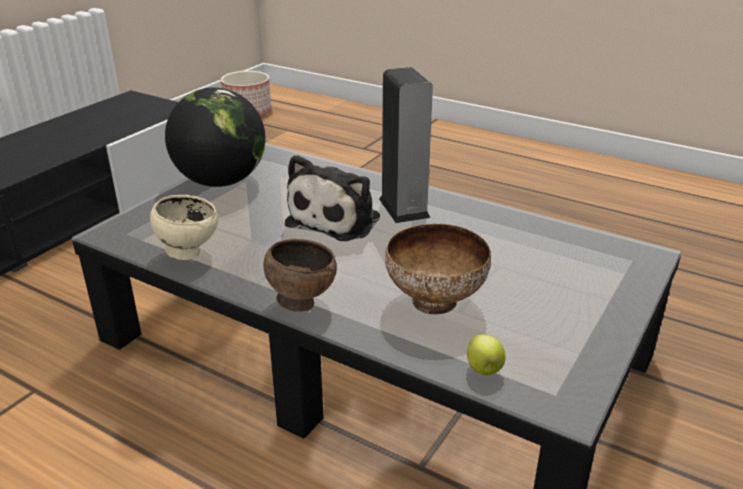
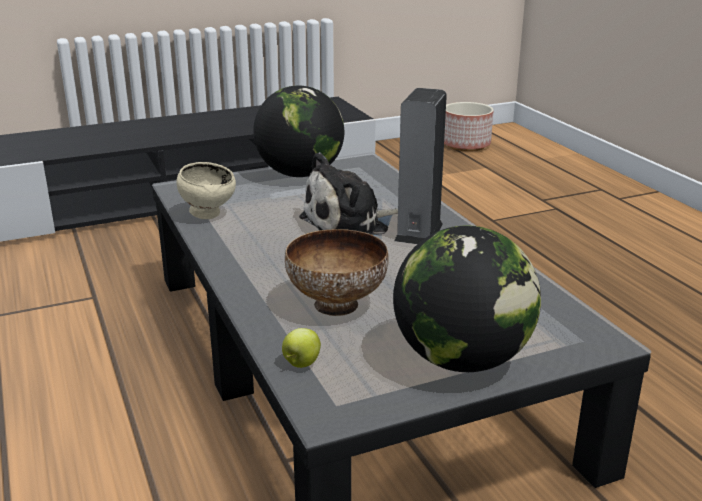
camera: 35 degrees right, 5 degrees down
brown bowl [263,238,337,312] -> none
none -> globe [393,226,541,372]

